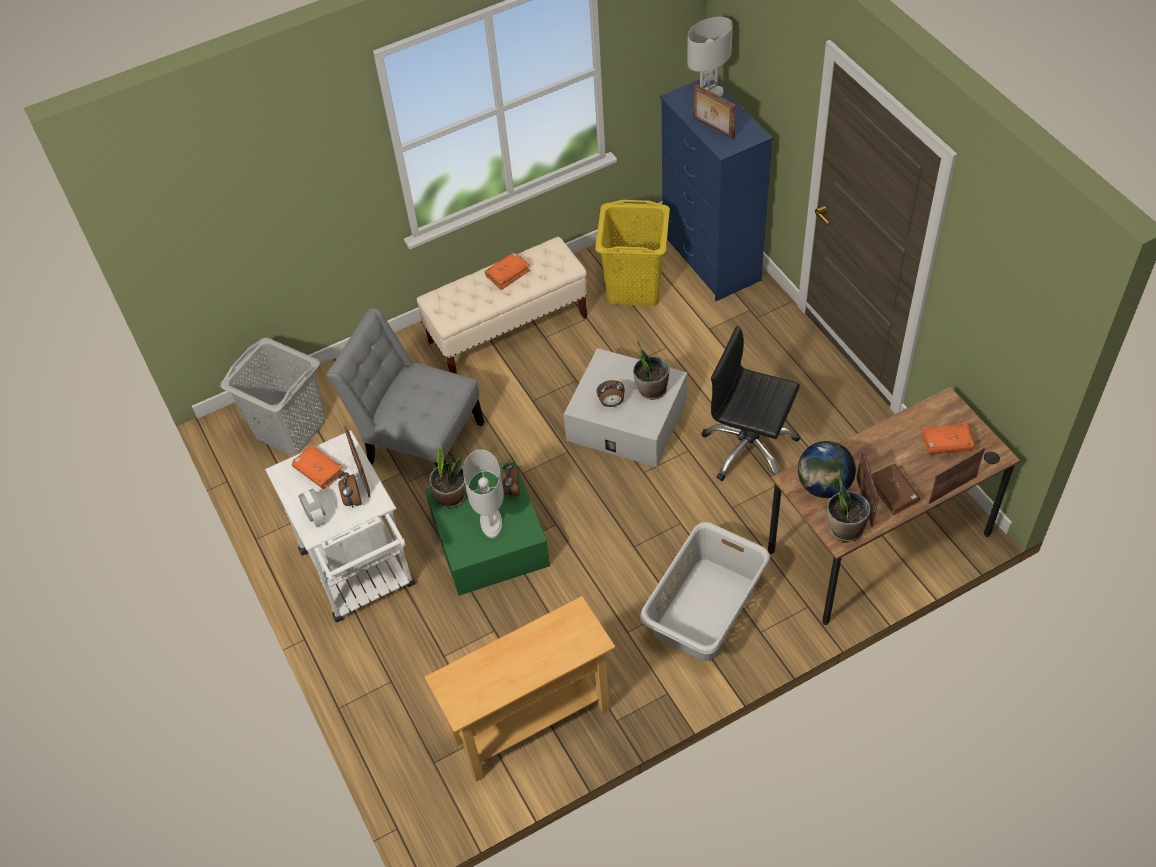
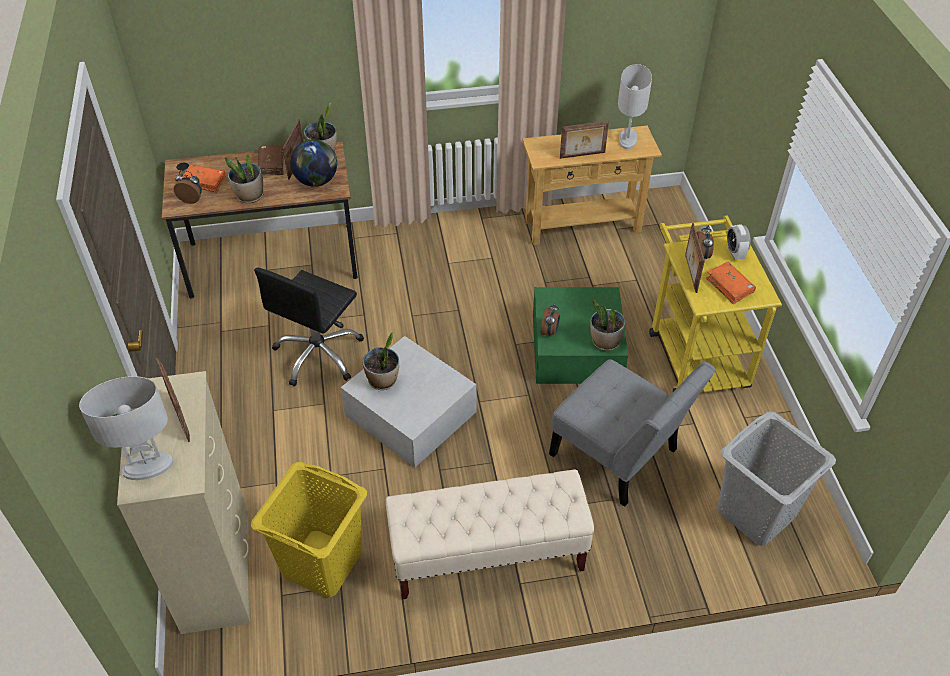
camera: 165 degrees left, 5 degrees down
white cart [265,430,416,622] -> yellow cart [649,216,782,393]
white table lamp [463,450,504,538] -> white table lamp moved to [618,64,652,149]
orange book [485,252,530,290] -> none
alarm clock [597,380,625,407] -> alarm clock moved to [174,170,202,204]
grey laundry basket [640,522,770,661] -> none
blue dresser [660,78,773,301] -> beige dresser [117,371,251,634]
black office chair [702,326,800,481] -> black office chair turned 75 degrees clockwise [254,267,364,387]
picture frame [929,448,985,504] -> picture frame moved to [560,121,609,159]
none -> potted plant [225,154,264,203]

